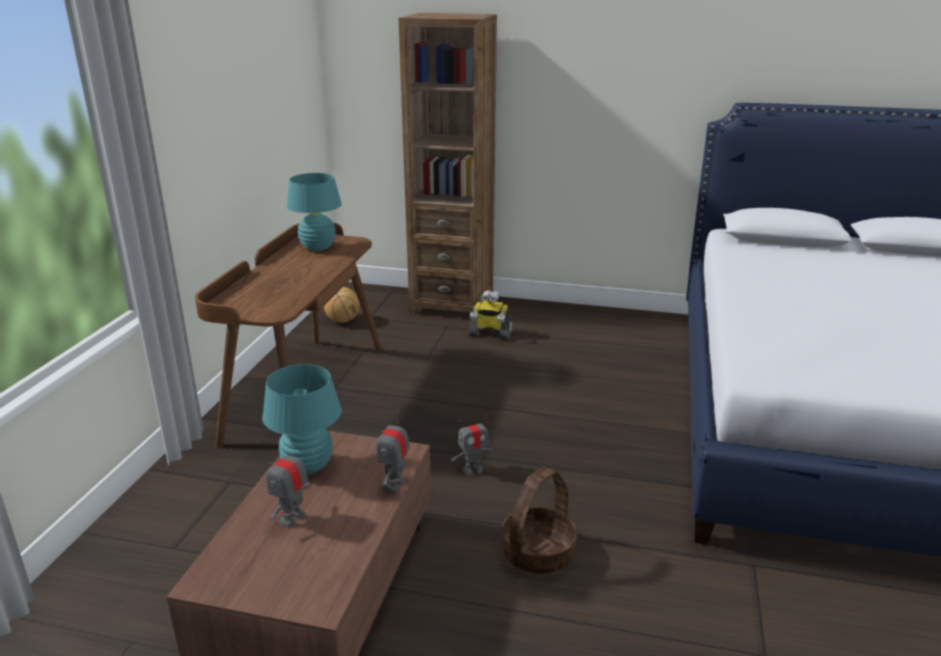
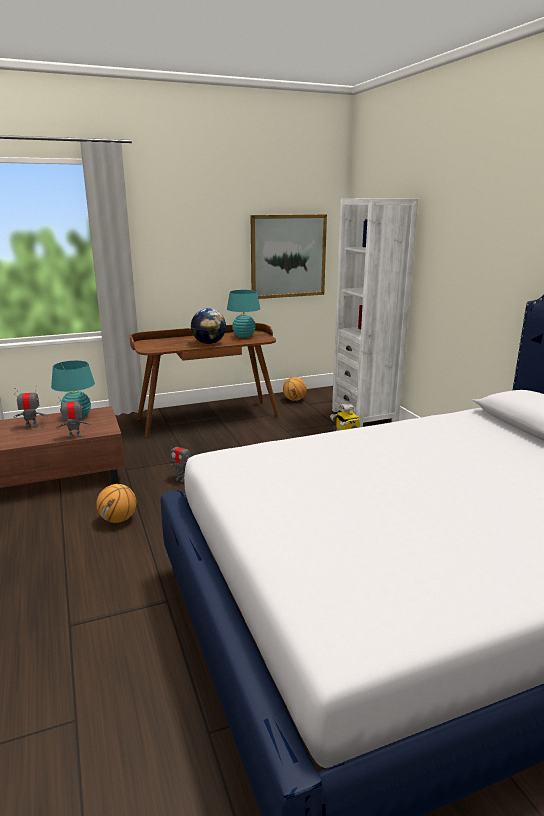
camera: 55 degrees right, 5 degrees down
brown bookcase [398,13,497,314] -> white bookcase [332,198,418,427]
basket [501,466,577,574] -> basketball [96,484,136,523]
none -> globe [191,308,226,344]
none -> picture [251,214,327,299]

